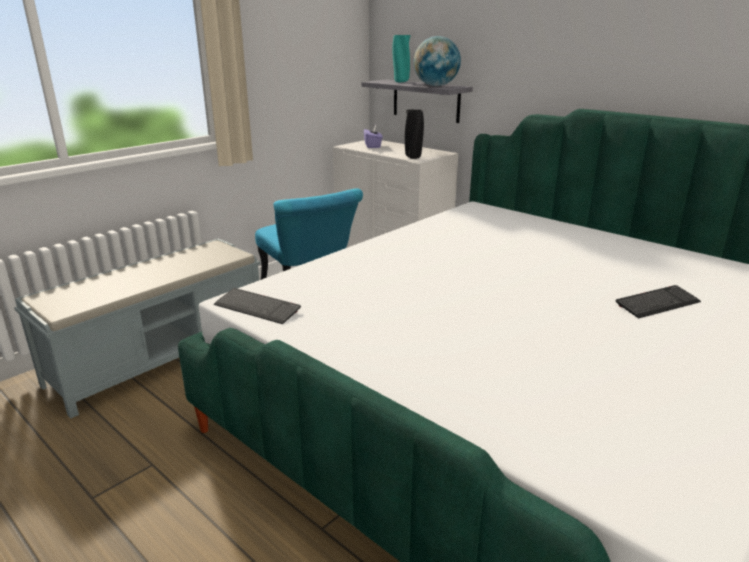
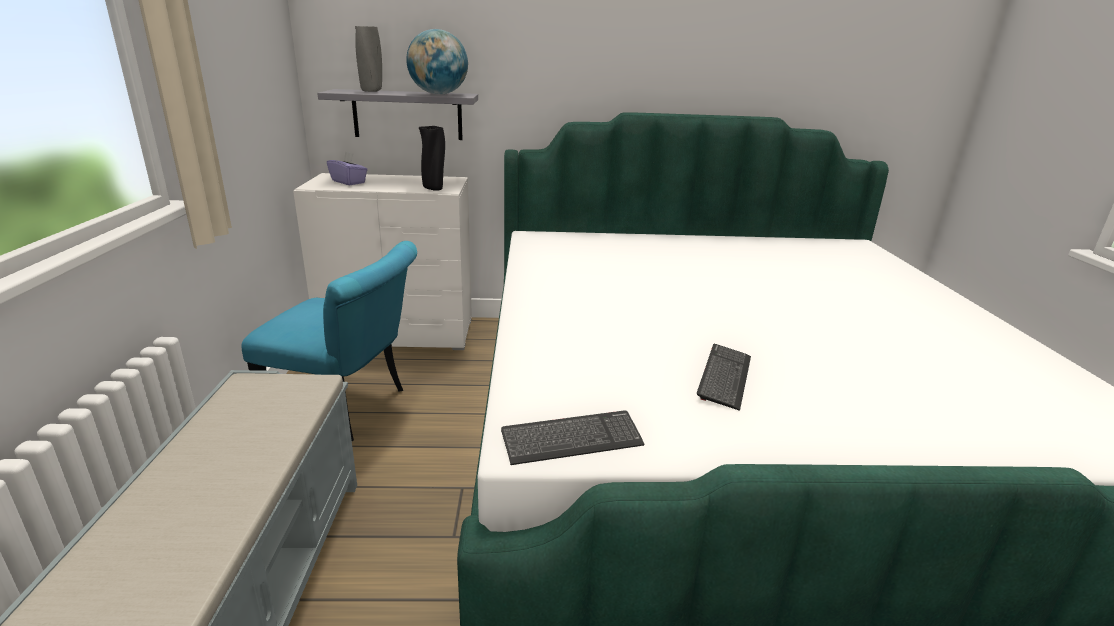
camera: 45 degrees left, 0 degrees up
turquoise vase [392,35,411,82] -> grey vase [355,26,382,92]
keyboard [616,285,701,319] -> keyboard moved to [697,344,751,411]

